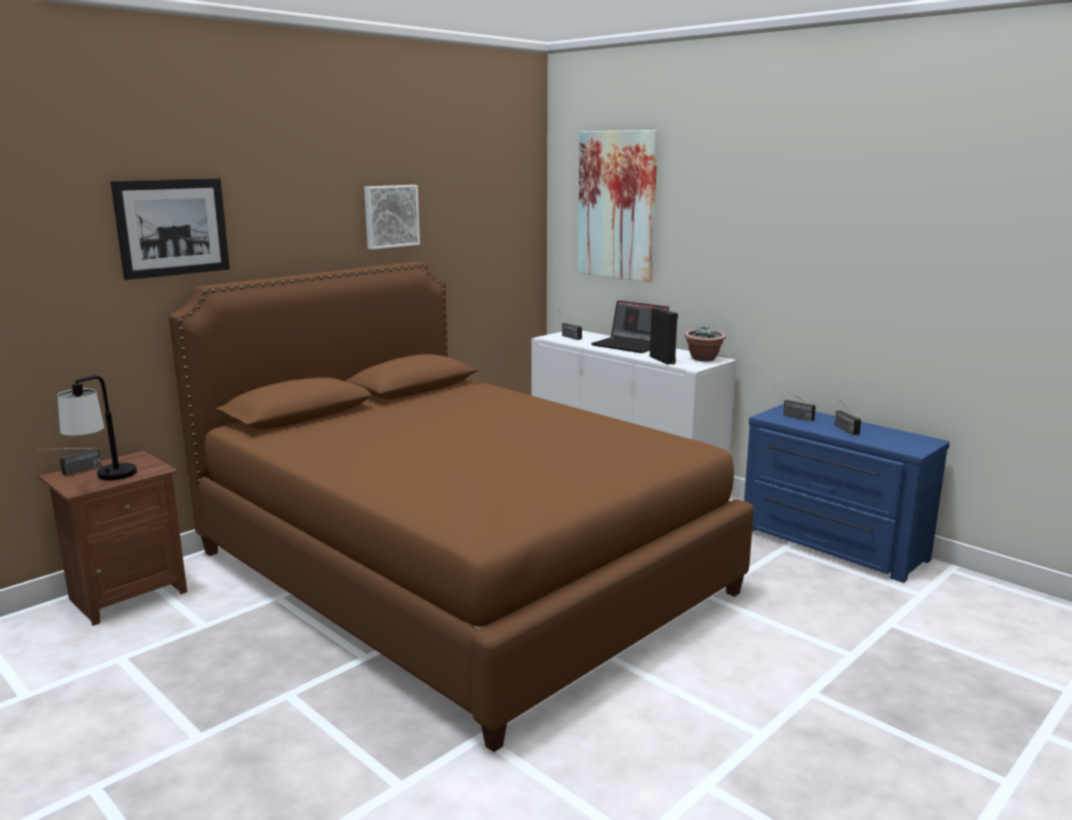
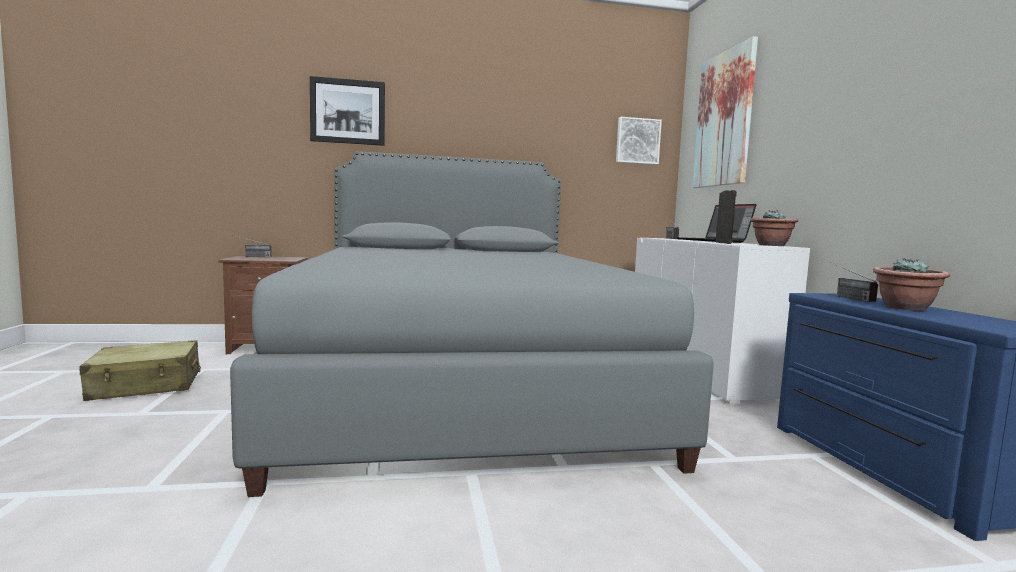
camera: 35 degrees right, 10 degrees down
table lamp [58,376,137,481] -> none
brown bed [169,261,754,752] -> grey bed [230,151,714,497]
picture [364,185,420,249] -> picture moved to [616,117,662,165]
radio [833,394,861,435] -> potted plant [873,258,950,311]
none -> beige suitcase [79,340,201,401]

